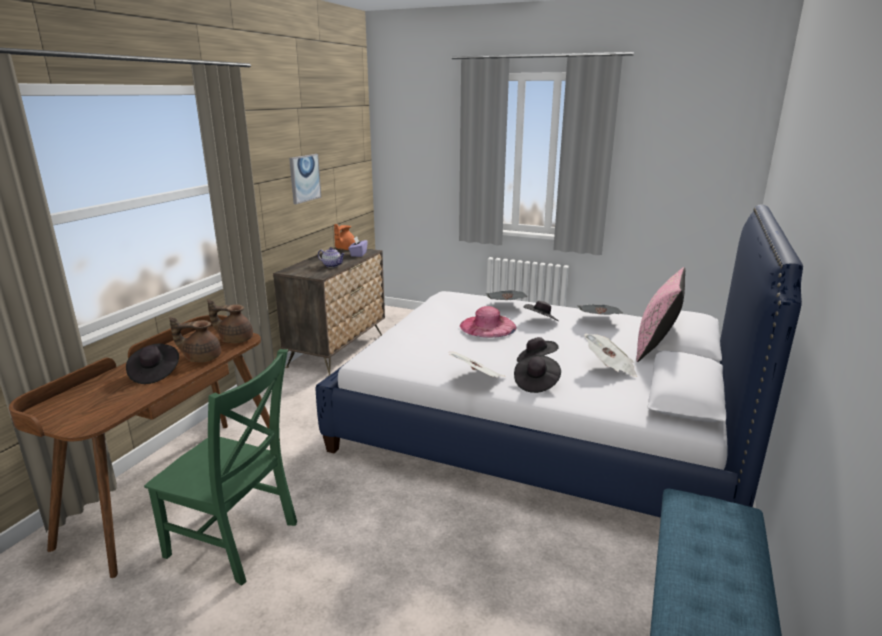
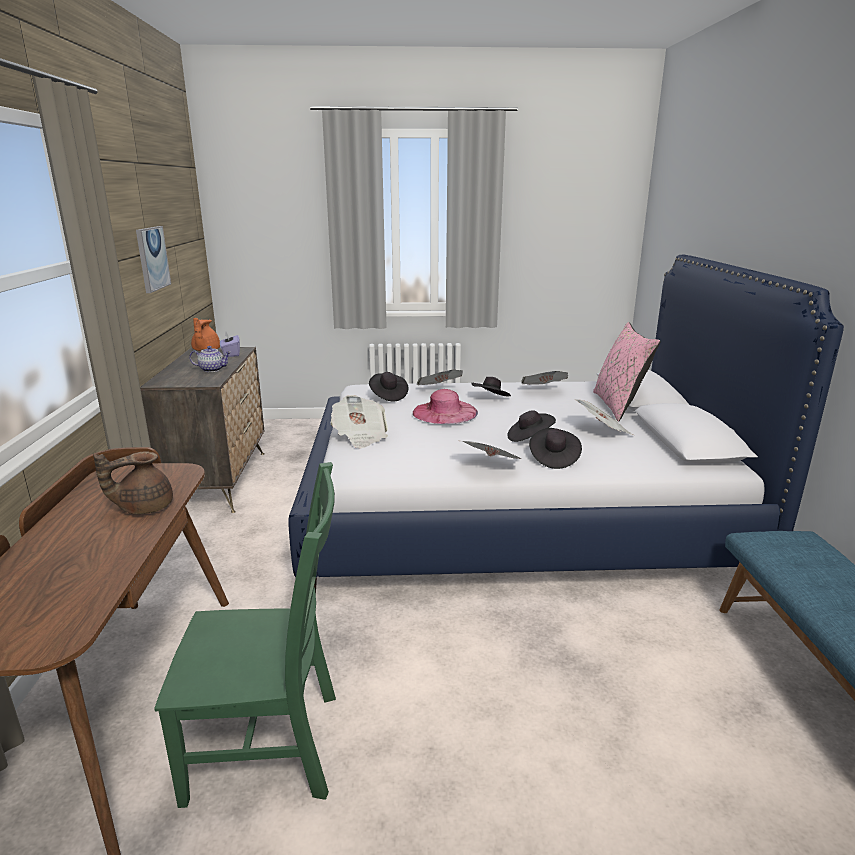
camera: 25 degrees left, 0 degrees up
black hat [126,344,179,384] -> black hat moved to [369,372,408,402]
brown teapot [207,299,253,343] -> none
none -> newspaper [331,395,388,448]

